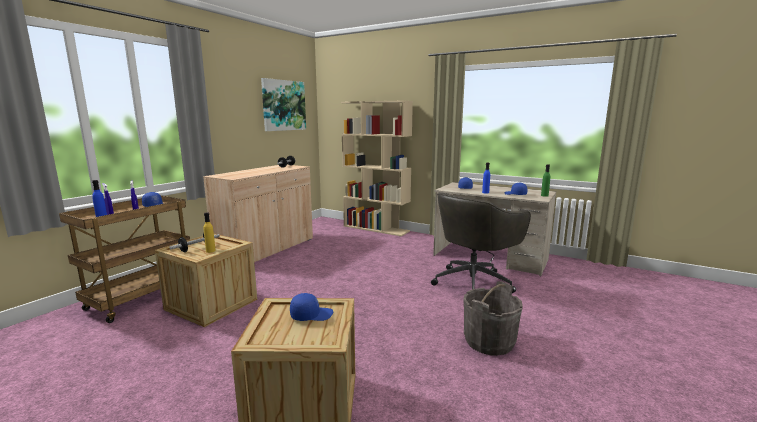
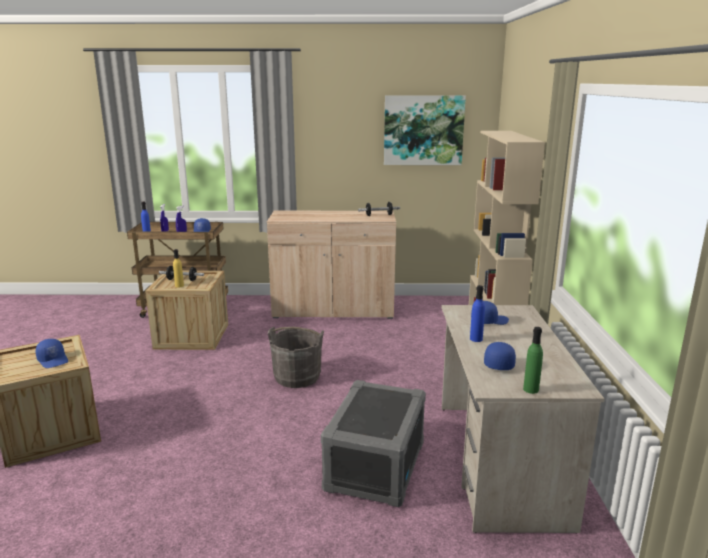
camera: 60 degrees right, 5 degrees up
grey office chair [431,192,531,293] -> grey storage box [321,380,426,507]
grey bucket [463,281,523,356] -> grey bucket moved to [268,327,324,388]

